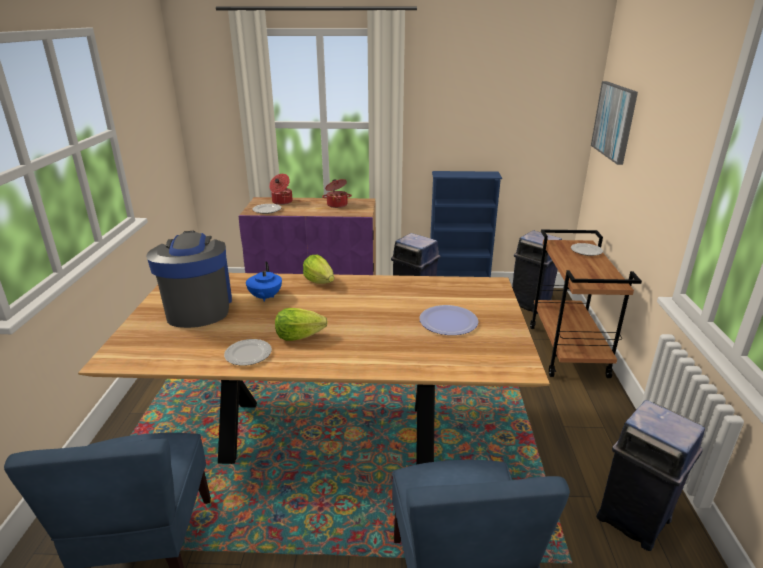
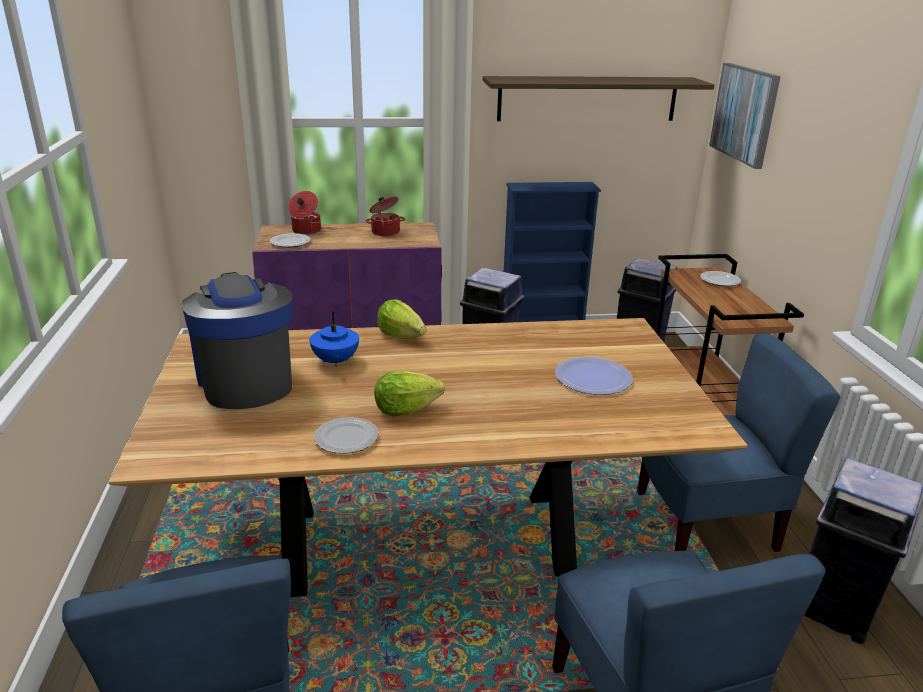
camera: 10 degrees left, 0 degrees up
none -> shelf [483,76,714,121]
none -> blue chair [637,333,840,552]

